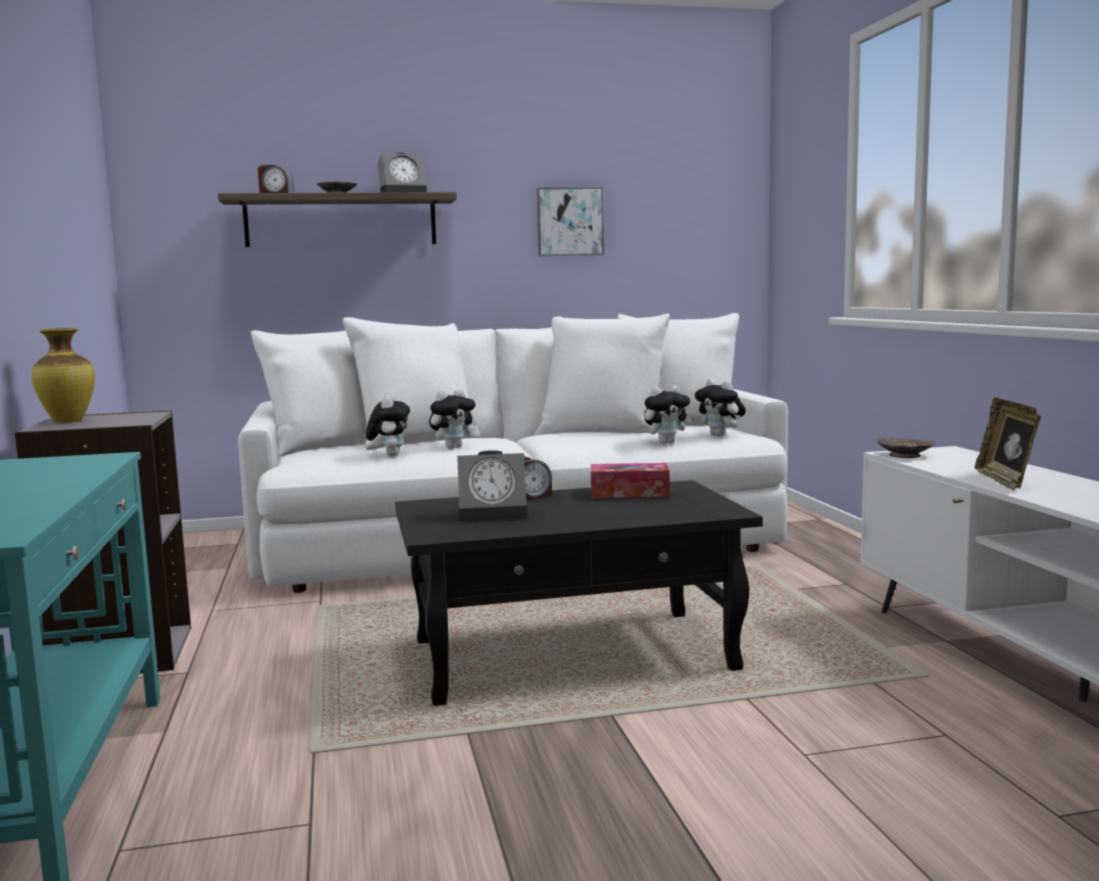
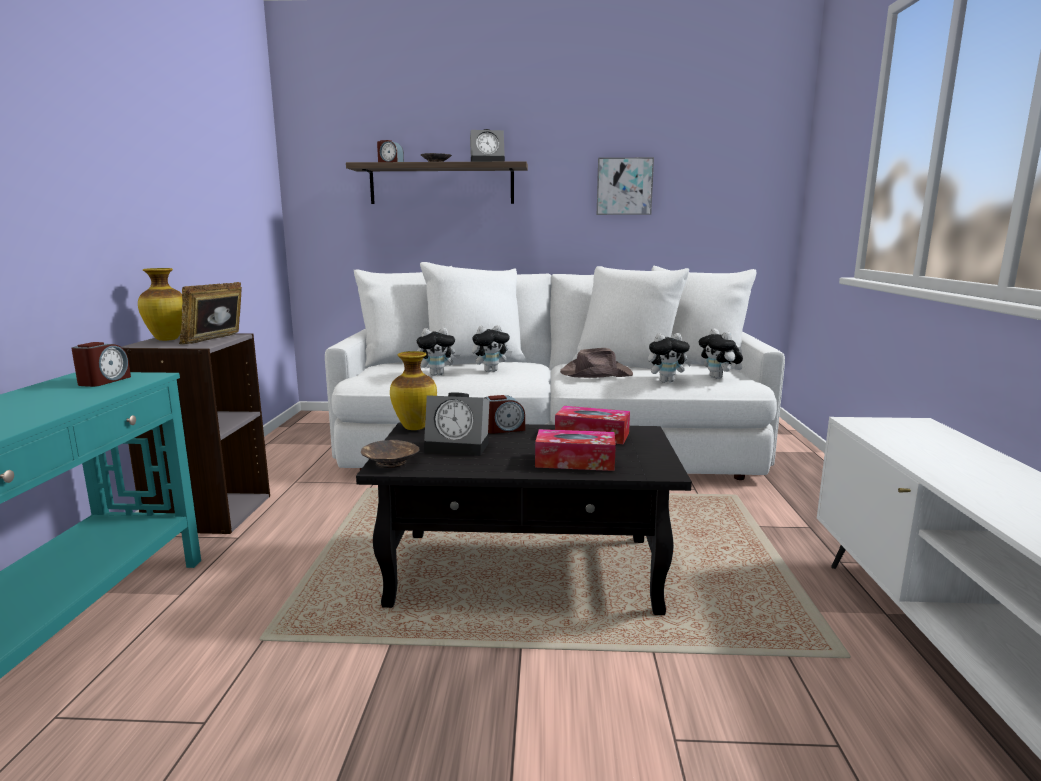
camera: 15 degrees right, 5 degrees up
plush toy [366,395,410,456] -> plush toy turned 60 degrees clockwise [417,328,460,376]
brown bowl [876,438,935,458] -> brown bowl moved to [361,440,420,468]
picture frame [974,398,1041,491] -> picture frame moved to [179,282,242,345]
none -> alarm clock [71,342,131,387]
none -> vase [390,351,437,430]
none -> tissue box [535,429,616,471]
none -> brown hat [560,348,633,378]

